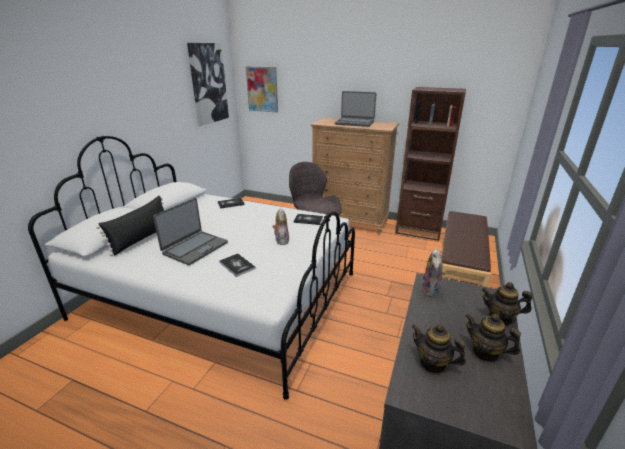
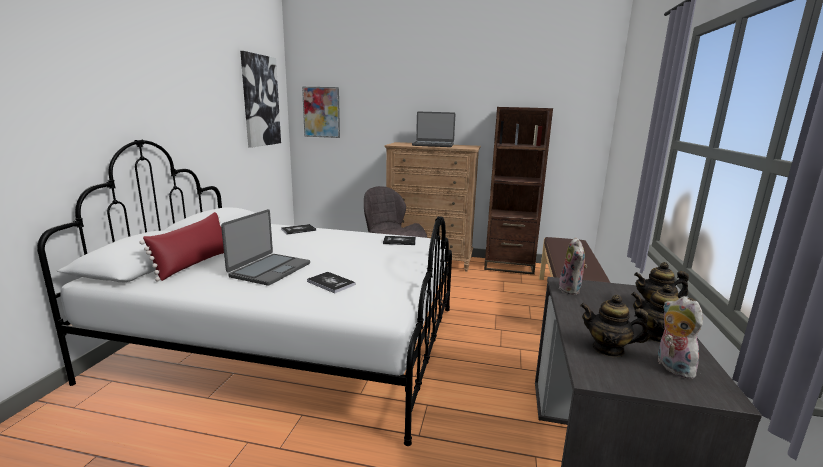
camera: 10 degrees left, 10 degrees down
black pillow [96,196,165,256] -> red pillow [139,212,224,281]
plush toy [273,208,290,245] -> plush toy moved to [658,296,703,379]

